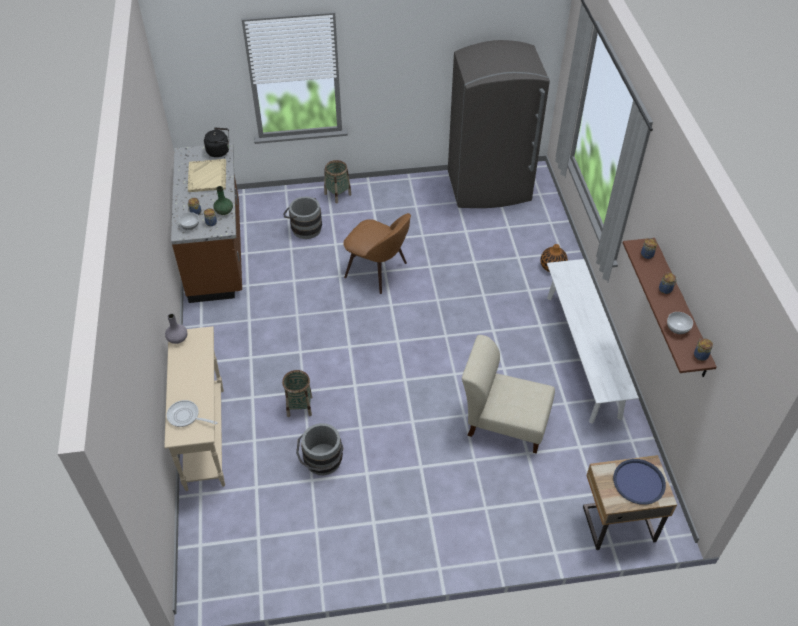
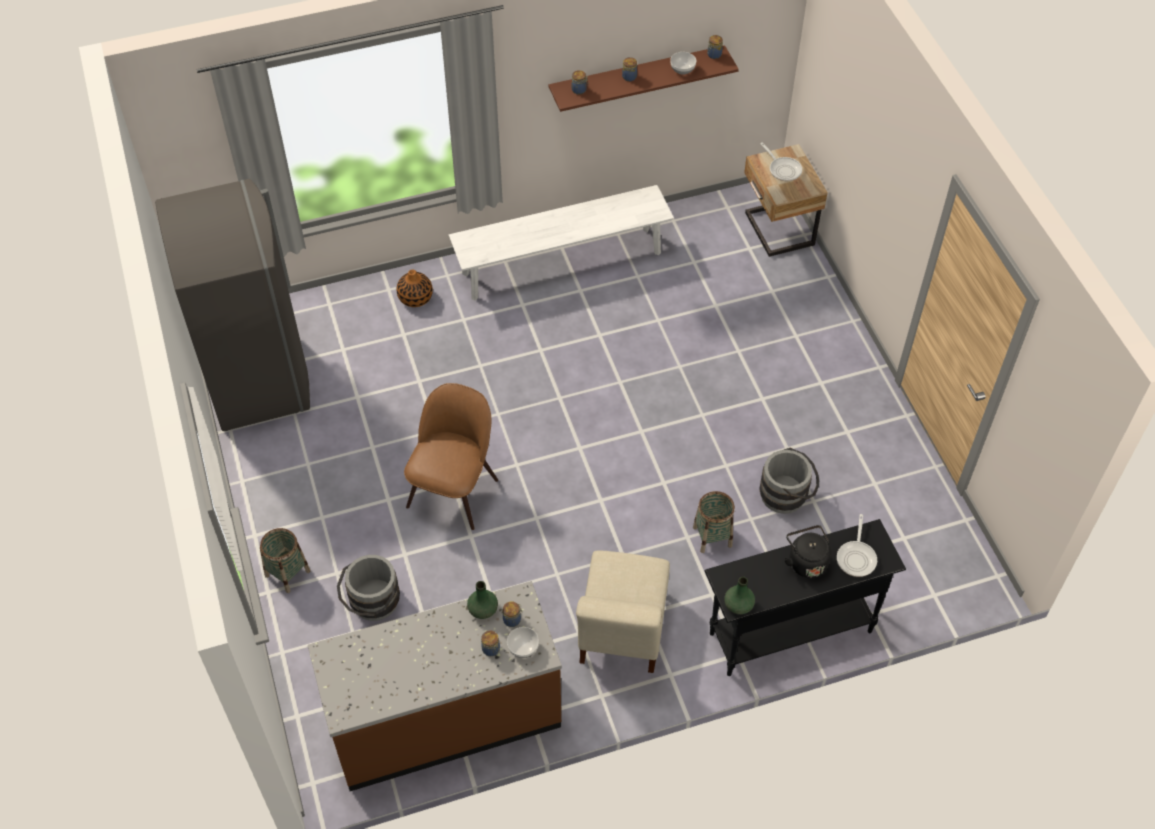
camera: 100 degrees left, 5 degrees up
beige console table [164,326,225,491] -> black console table [704,519,906,676]
grey vase [165,313,187,344] -> green vase [724,577,755,614]
beige tray [188,159,226,192] -> none
black kettle [204,128,229,157] -> black kettle moved to [784,525,831,578]
beige chair [462,335,555,453] -> beige chair moved to [576,550,670,673]
blue tray [613,459,666,505] -> frying pan [760,142,802,181]

